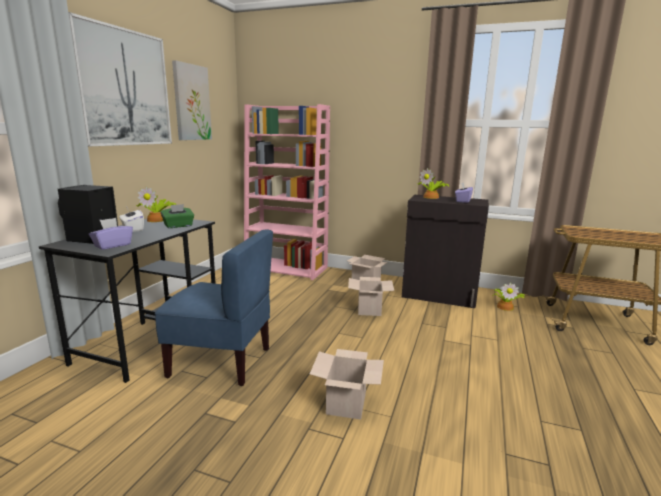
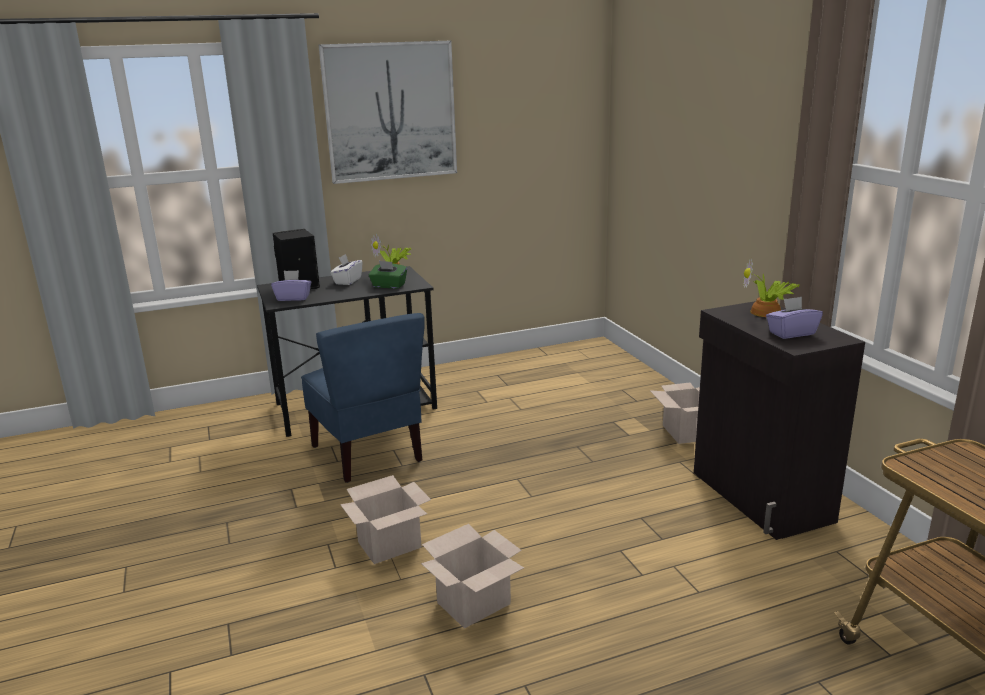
camera: 50 degrees right, 5 degrees up
picture [172,60,212,140] -> none
pink bookcase [244,104,330,280] -> none
cardboard box [348,277,394,316] -> cardboard box moved to [421,524,524,629]
potted plant [492,282,525,311] -> none

